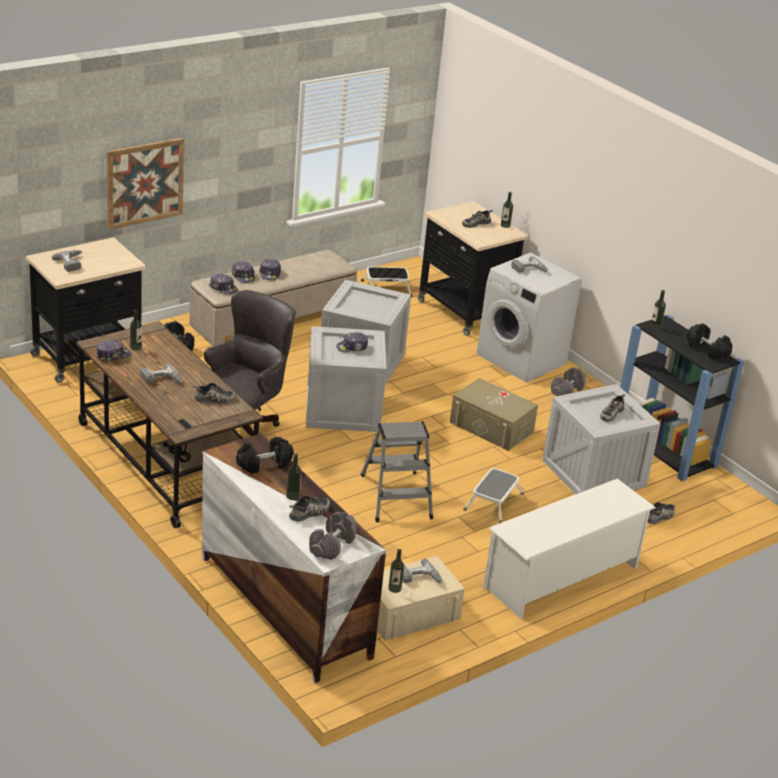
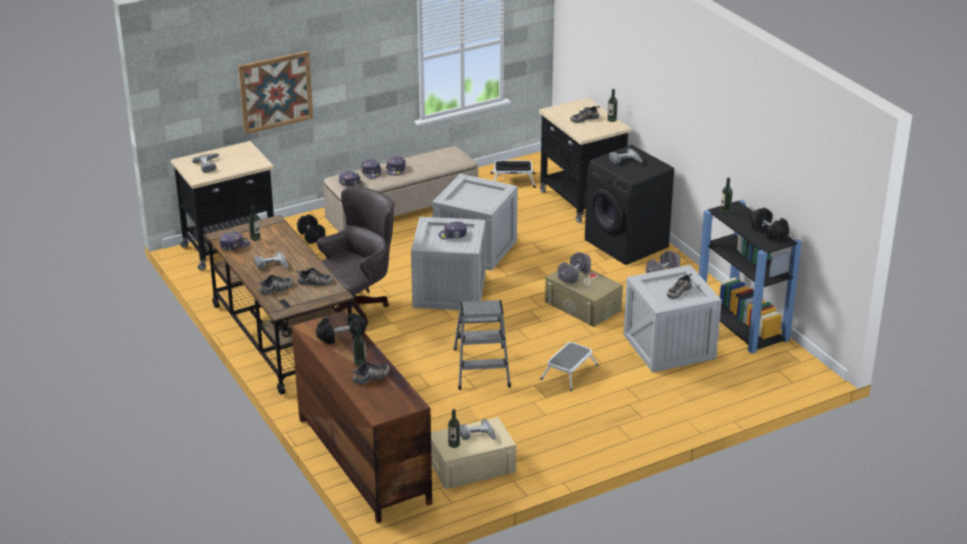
camera: 10 degrees right, 0 degrees up
white cabinet [202,433,386,683] -> brown cabinet [291,311,432,523]
grey dumbbell [309,512,356,560] -> grey dumbbell moved to [558,252,591,284]
white washing machine [477,253,582,383] -> black washing machine [585,145,674,265]
white shoe rack [483,479,656,619] -> none
shoe [648,502,675,524] -> shoe moved to [257,275,293,295]

